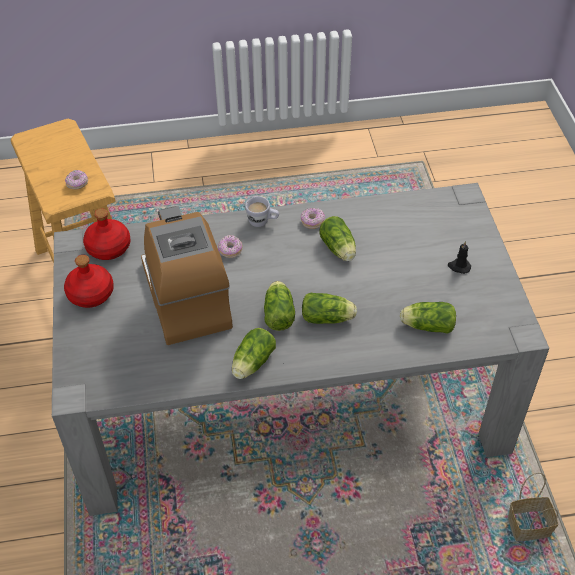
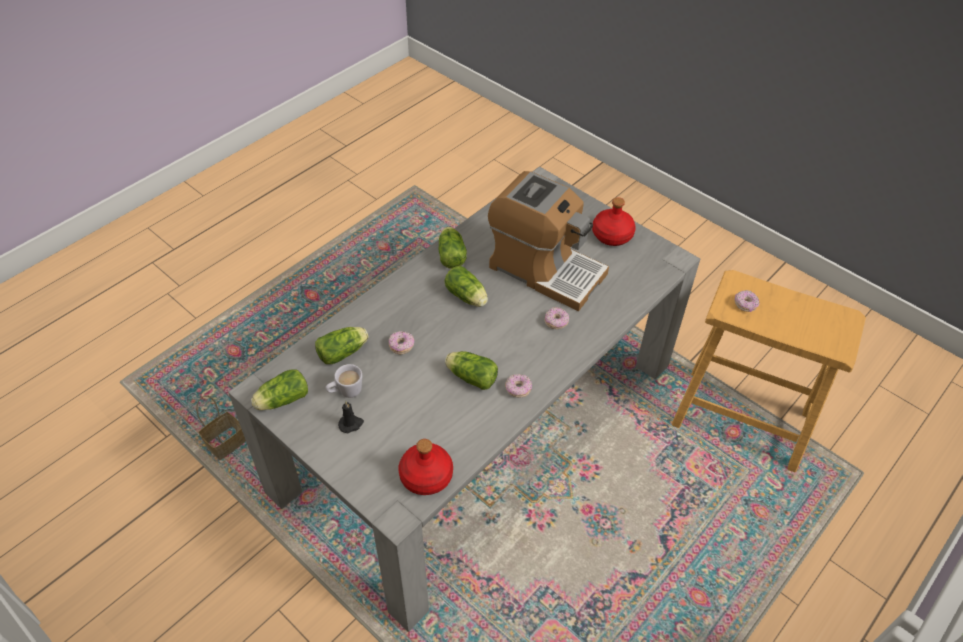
camera: 140 degrees right, 0 degrees up
red bottle [83,208,130,260] -> red bottle moved to [398,439,453,495]
white mug [245,196,279,227] -> white mug moved to [326,364,362,398]
lettuce [302,292,357,324] -> lettuce moved to [251,369,308,410]
none -> donut [389,331,414,354]

